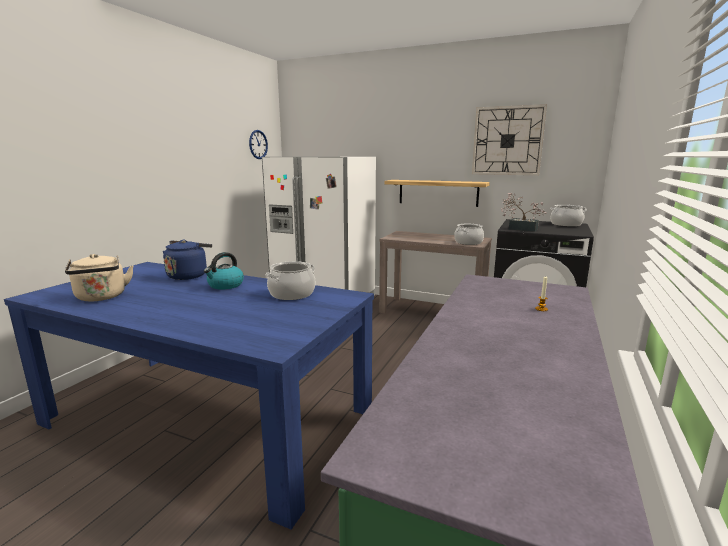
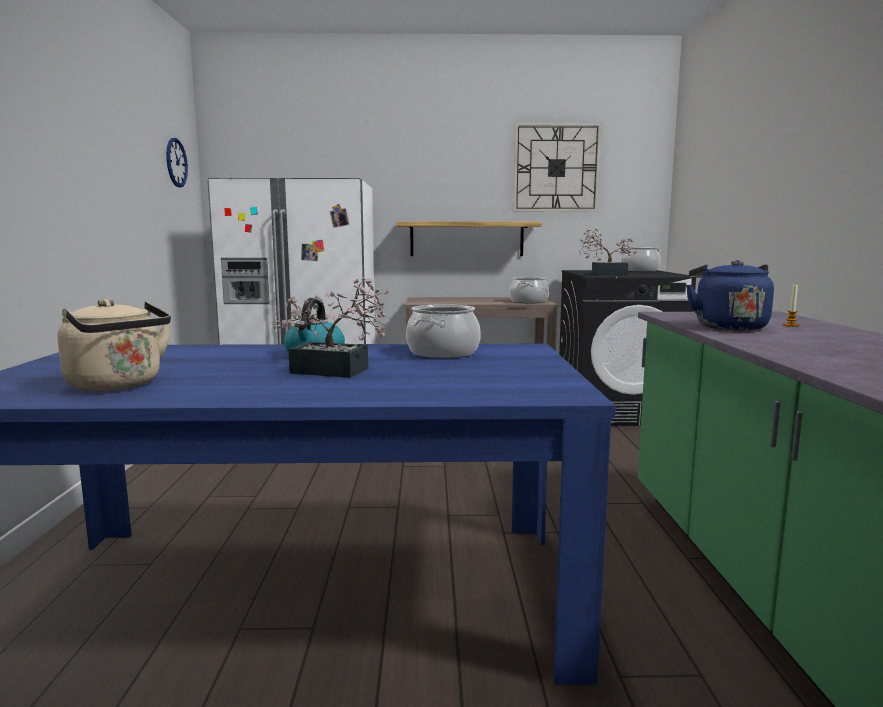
camera: 25 degrees left, 5 degrees down
blue kettle [163,240,212,280] -> blue kettle moved to [686,260,774,331]
none -> potted plant [272,277,389,378]

